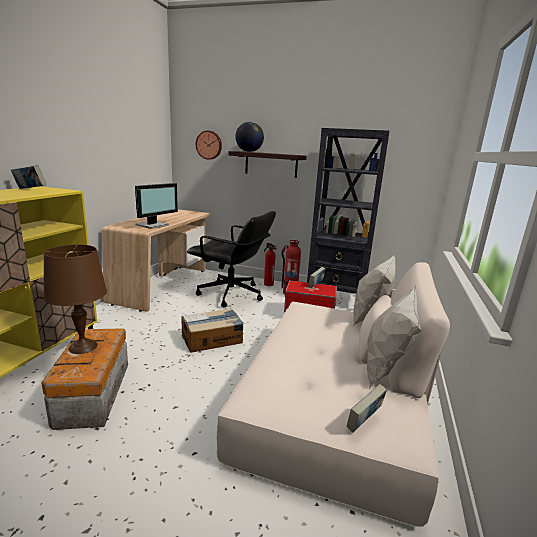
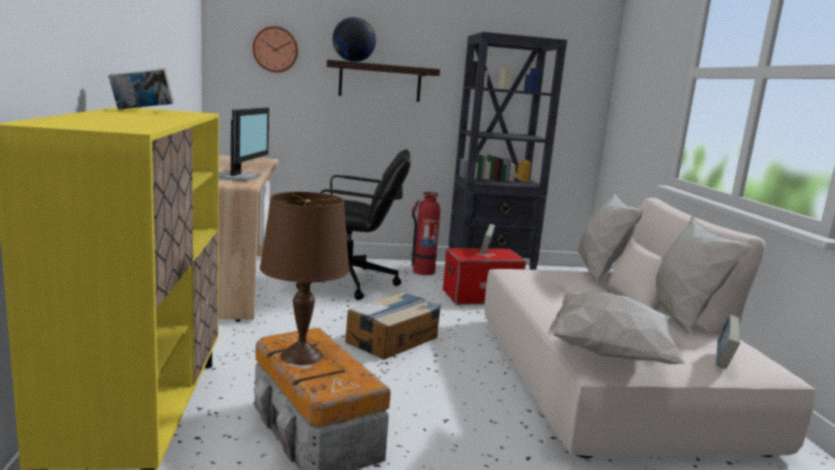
camera: 25 degrees left, 5 degrees down
fire extinguisher [264,243,277,286] -> none
none -> white pillow [548,292,685,365]

